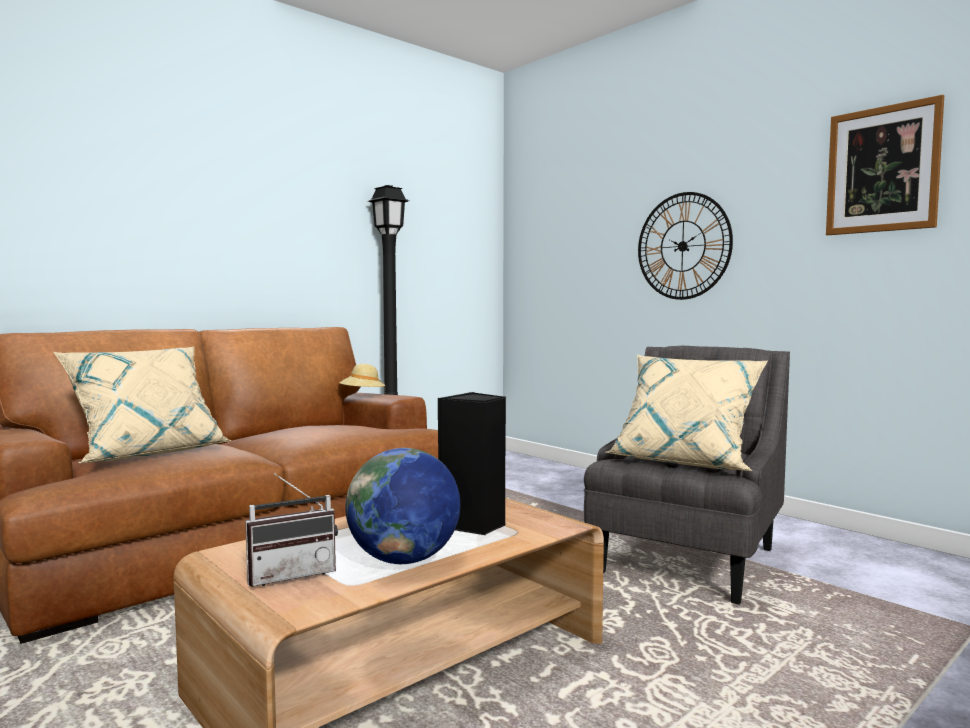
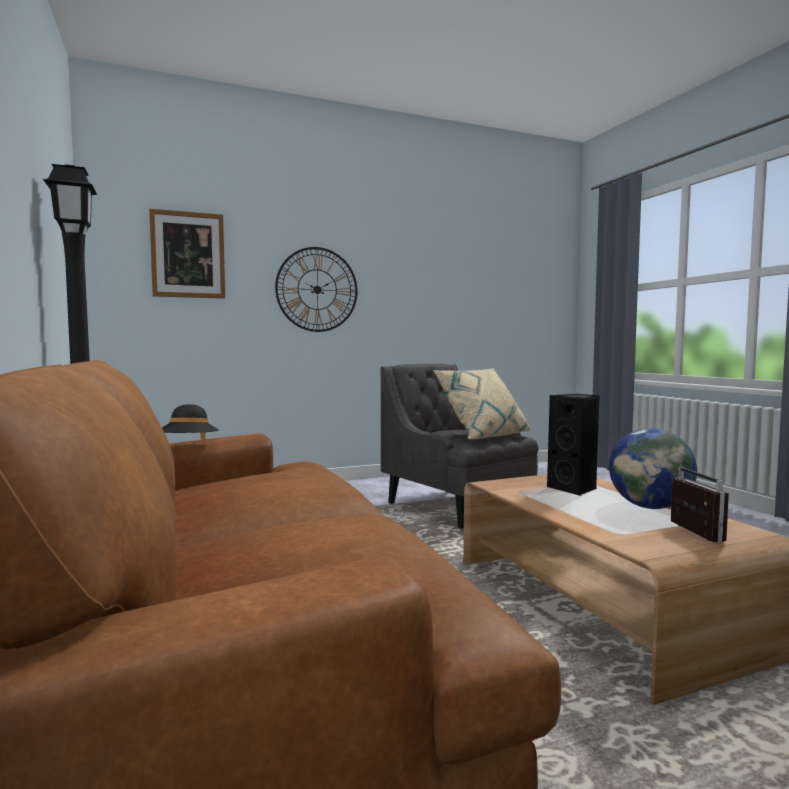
camera: 70 degrees left, 0 degrees up
beige pillow [53,347,232,463] -> none
beige hat [339,364,386,393] -> black hat [162,404,219,441]
picture [826,95,944,235] -> picture moved to [149,209,225,299]

